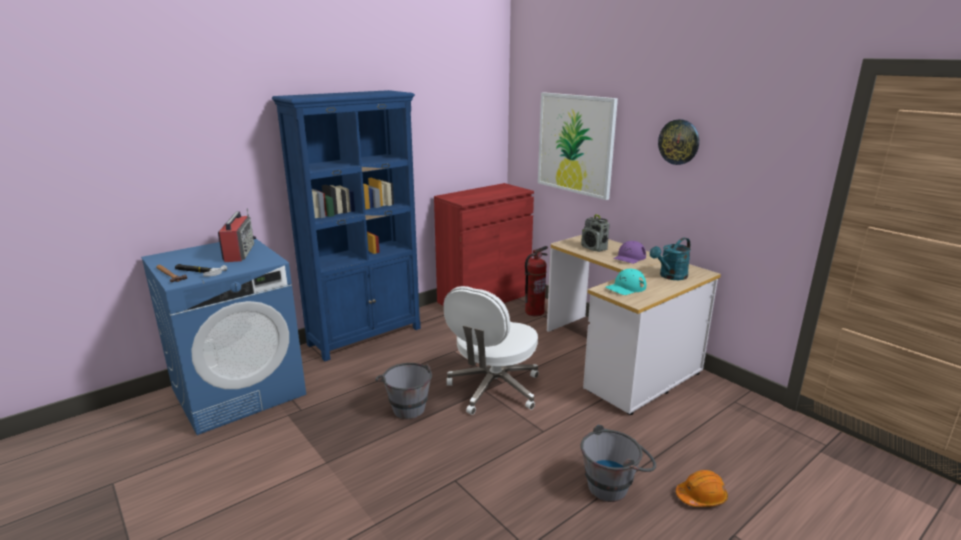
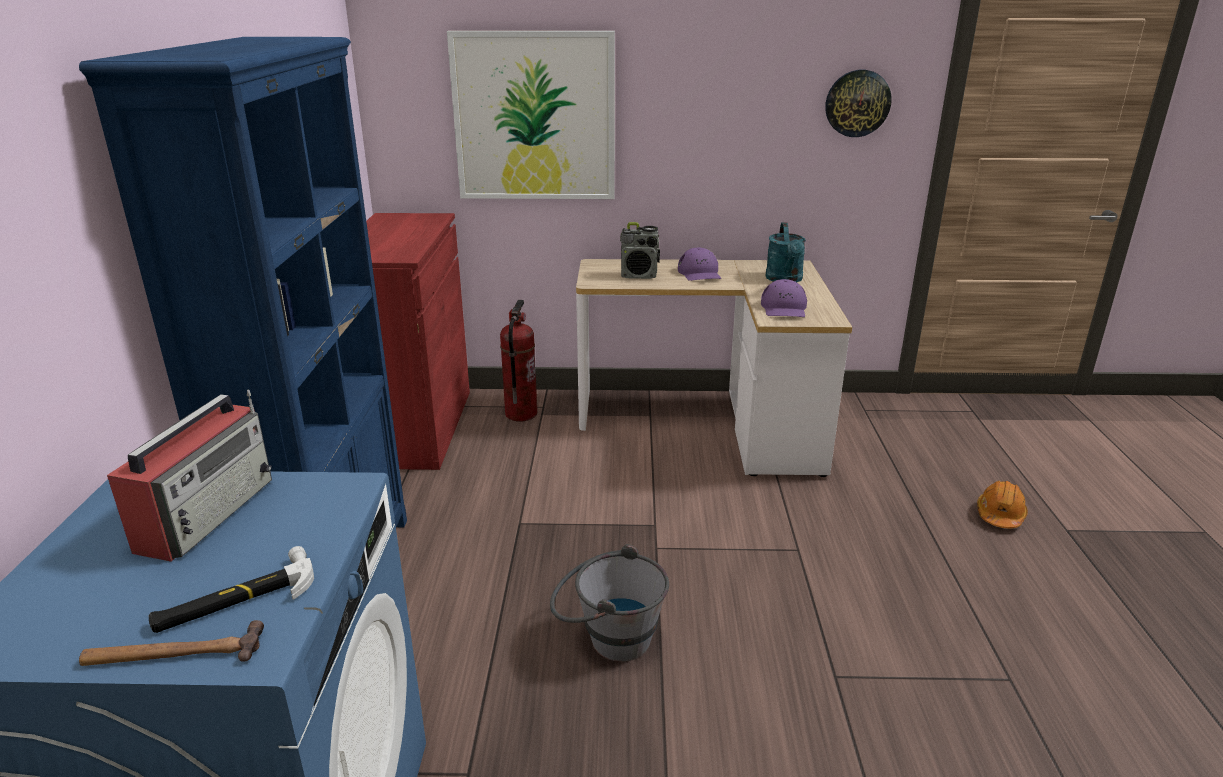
camera: 50 degrees left, 5 degrees up
radio [218,208,256,262] -> radio turned 75 degrees clockwise [107,389,272,562]
white office chair [444,286,539,415] -> none
grey bucket [580,425,656,502] -> none
turquoise cap [606,269,646,295] -> purple cap [761,279,807,317]
wall clock [658,119,699,165] -> wall clock moved to [825,70,892,137]

